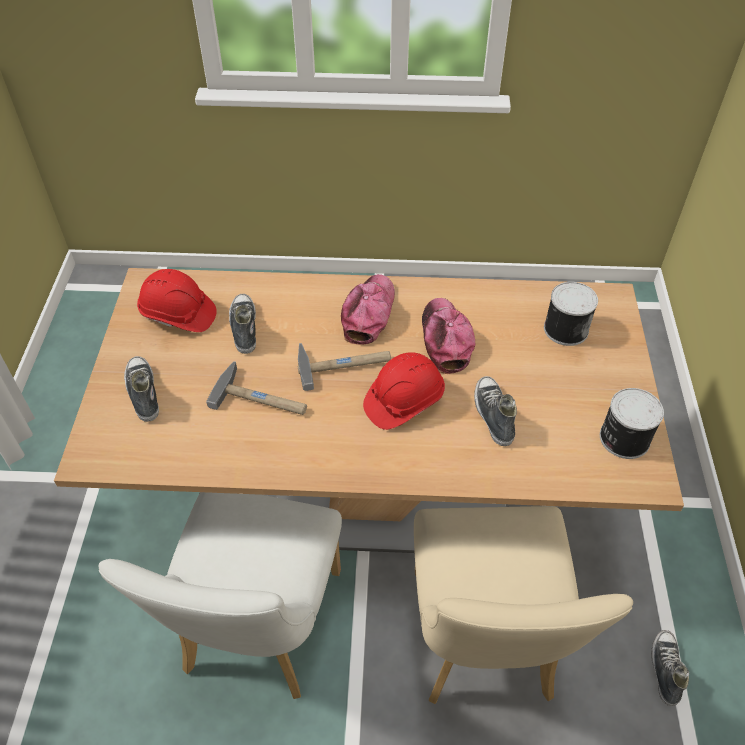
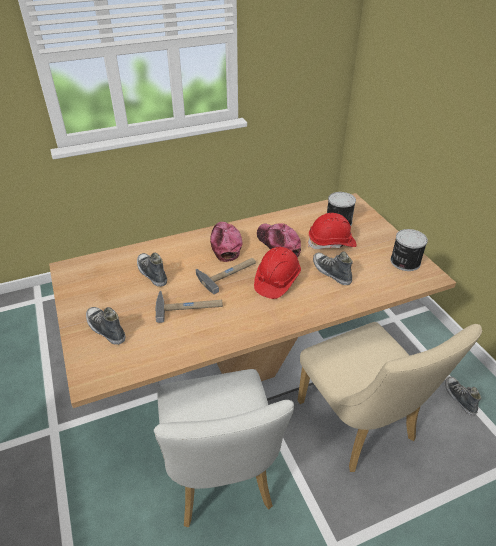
camera: 25 degrees left, 10 degrees down
red hard hat [137,269,217,332] -> red hard hat moved to [308,213,357,249]

